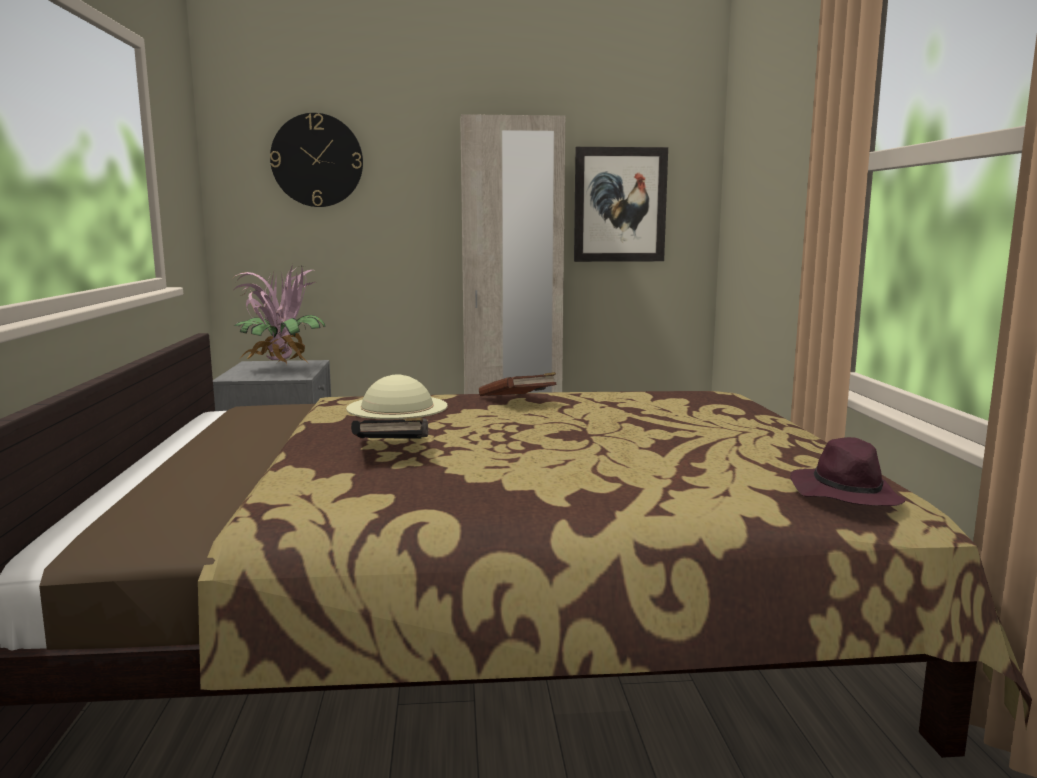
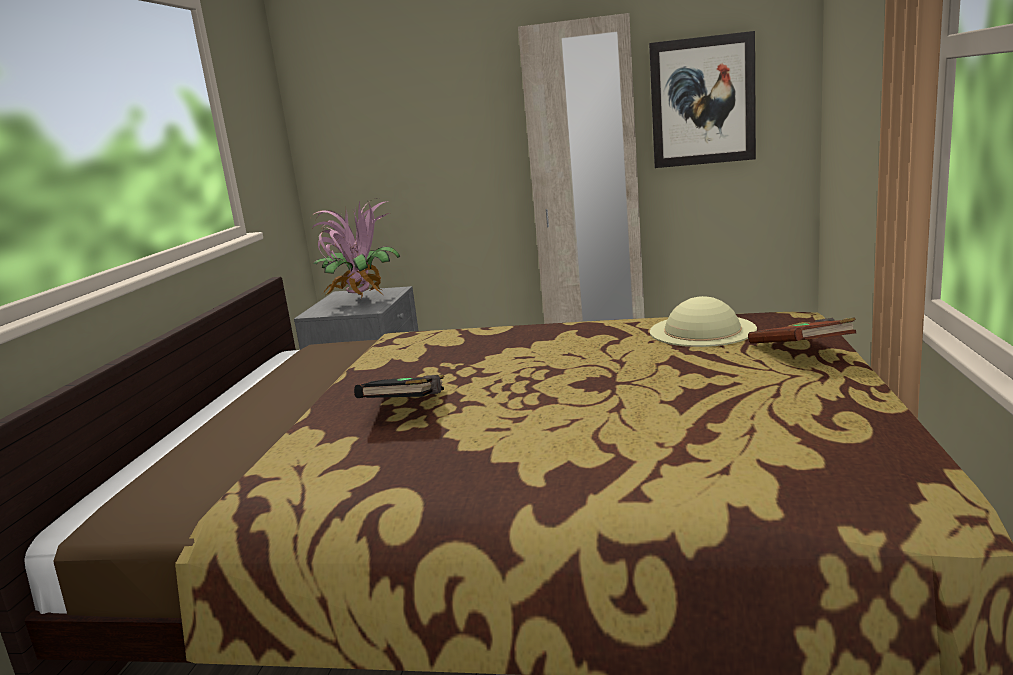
camera: 15 degrees right, 5 degrees up
wall clock [270,113,363,207] -> none
beige hat [346,375,447,419] -> beige hat moved to [650,296,757,347]
brown book [479,372,556,396] -> brown book moved to [748,317,856,344]
purple hat [790,437,906,506] -> none

